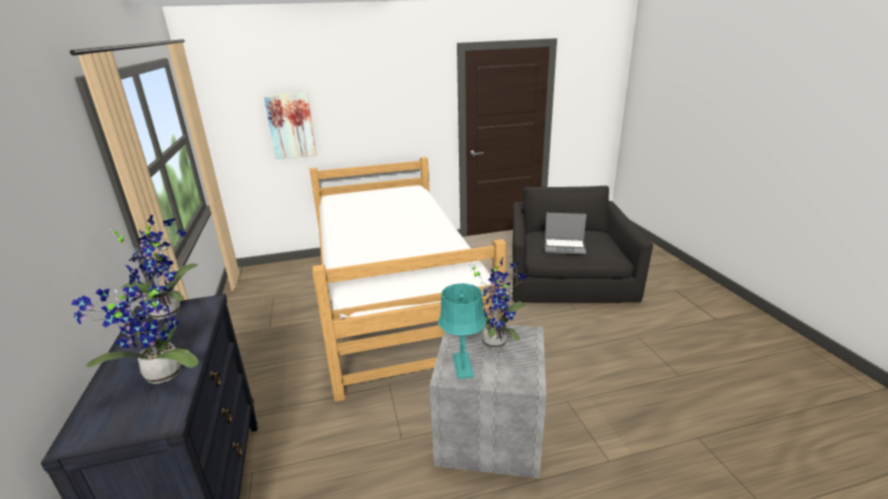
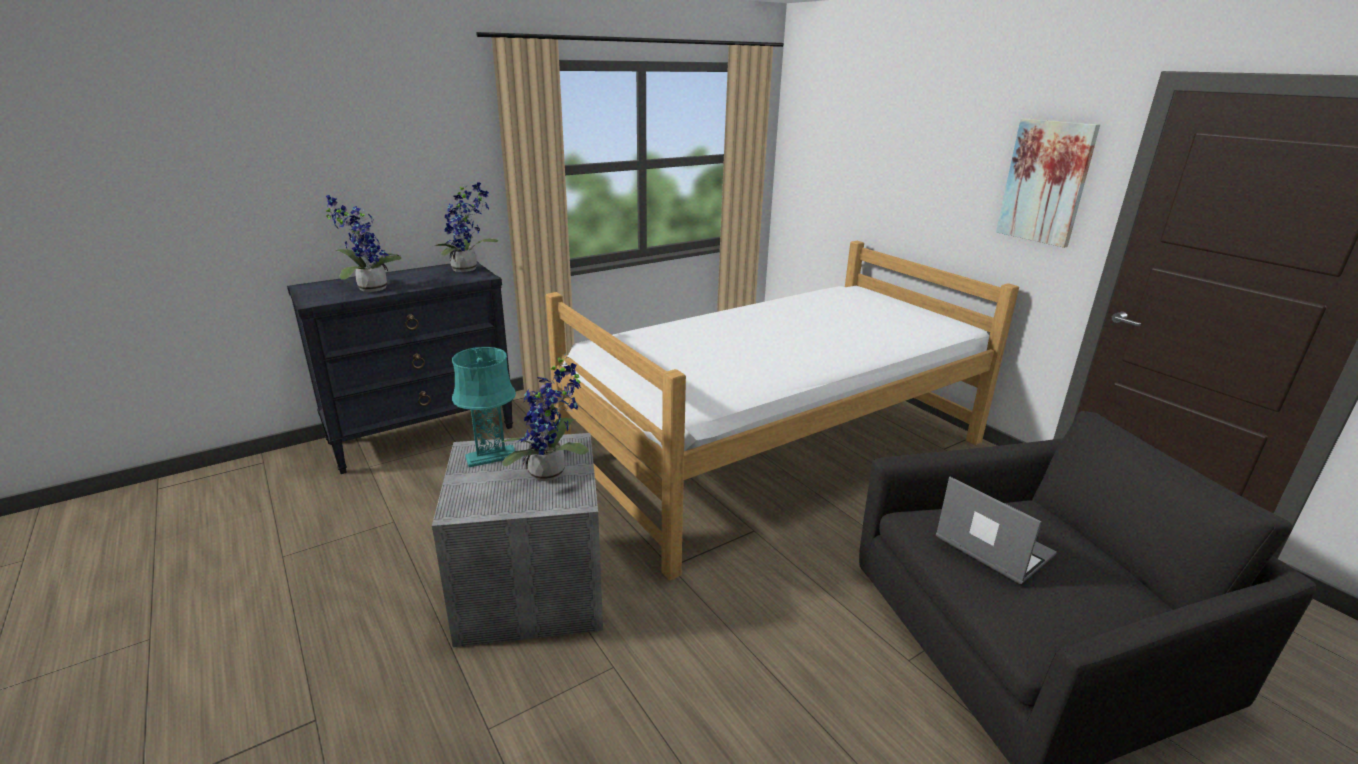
camera: 70 degrees right, 0 degrees up
picture [264,93,317,159] -> picture moved to [996,118,1100,248]
laptop [545,213,586,255] -> laptop turned 150 degrees clockwise [936,477,1057,584]

